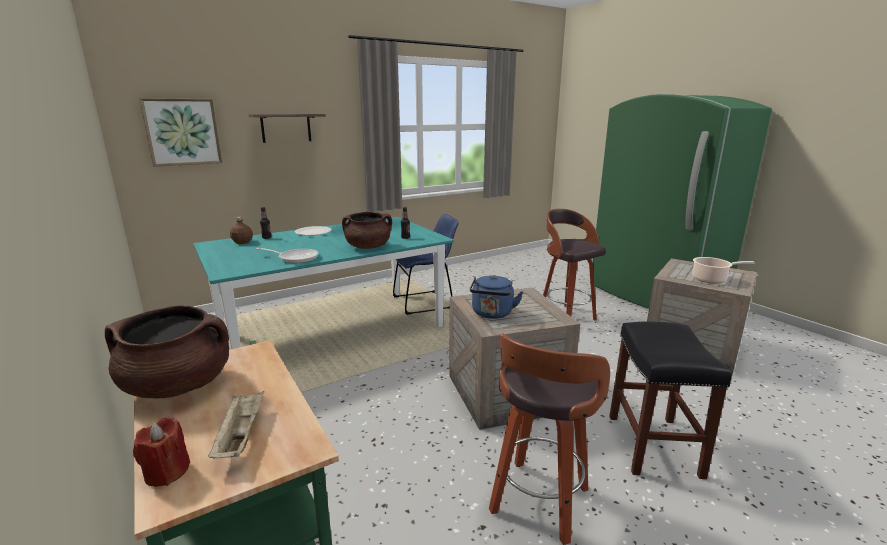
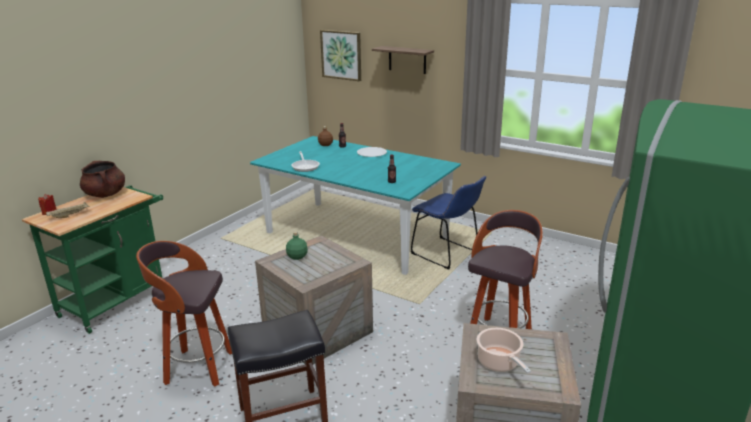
camera: 65 degrees right, 5 degrees up
brown cooking pot [342,212,392,249] -> none
blue kettle [470,275,523,319] -> green bottle [286,231,308,260]

